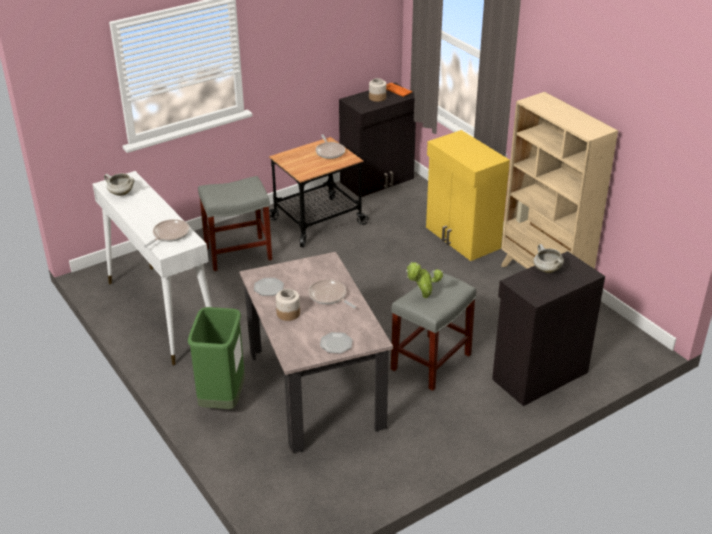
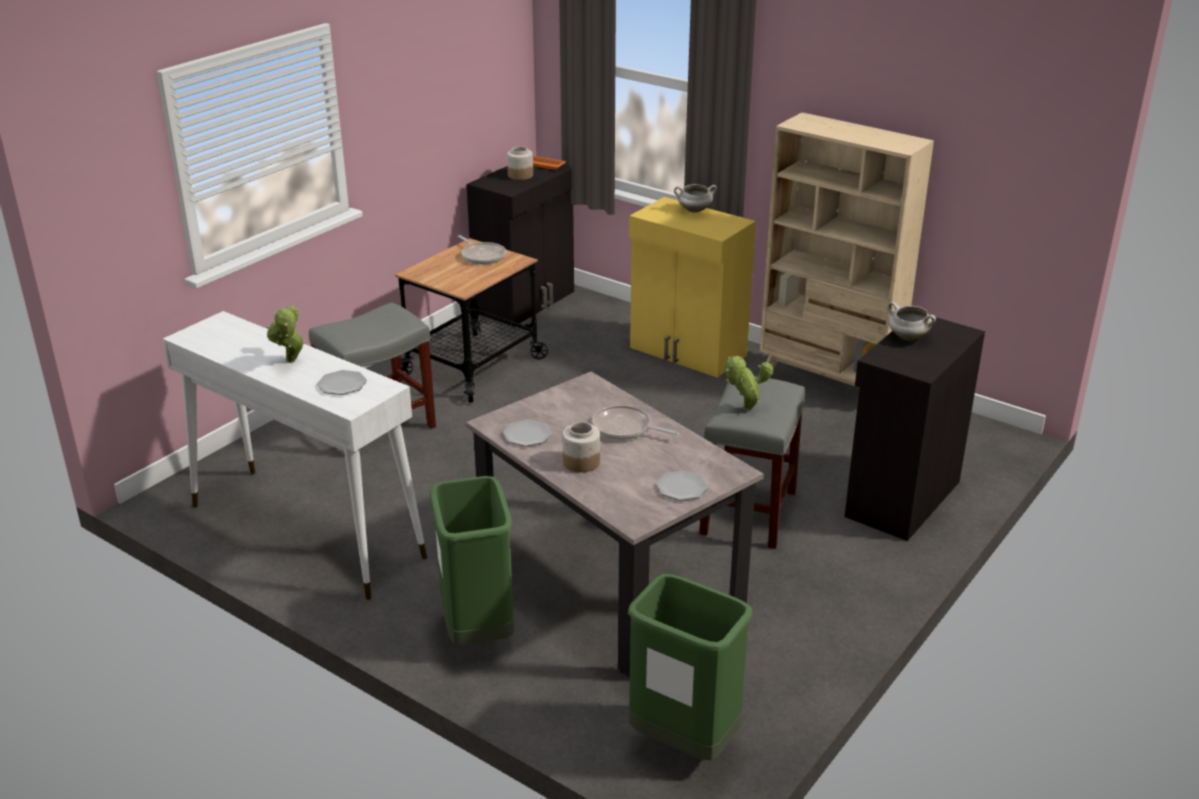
camera: 20 degrees left, 5 degrees down
white cooking pot [104,173,135,196] -> white cooking pot moved to [674,184,717,213]
frying pan [144,219,190,248] -> plate [317,370,367,395]
none -> potted plant [267,305,306,363]
none -> green trash can [628,574,753,761]

